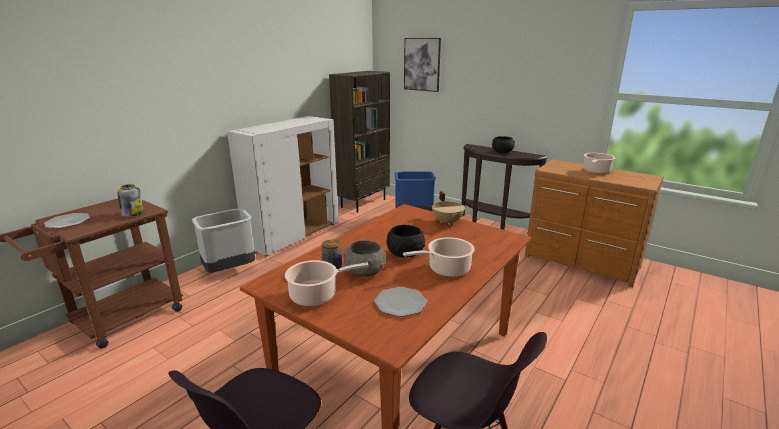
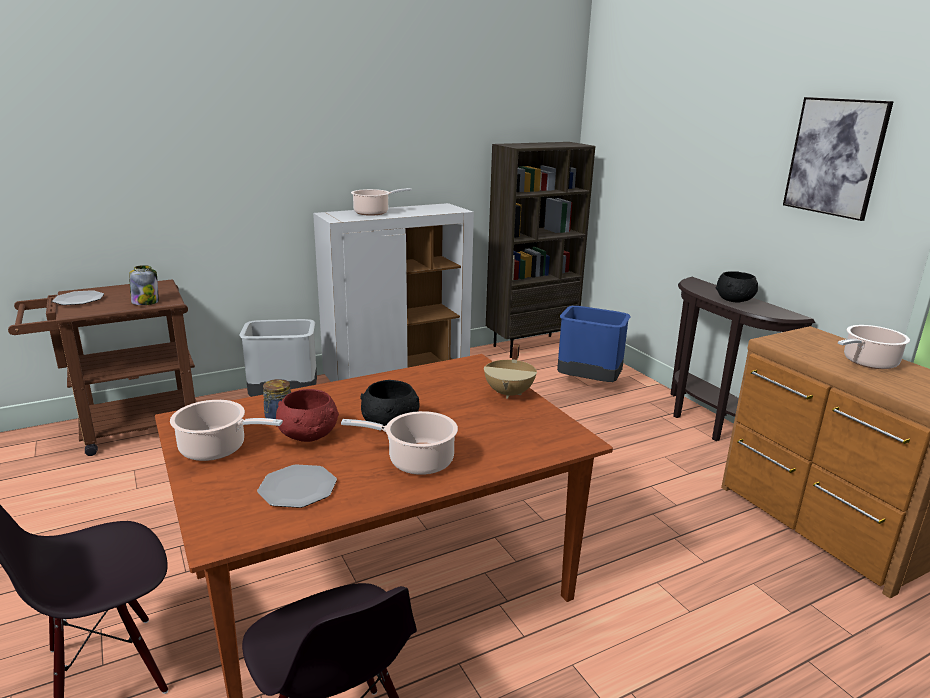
camera: 25 degrees right, 0 degrees up
grey bowl [343,240,386,276] -> red bowl [276,389,339,442]
picture [404,38,441,92] -> picture moved to [783,97,894,221]
none -> cooking pot [351,188,412,216]

